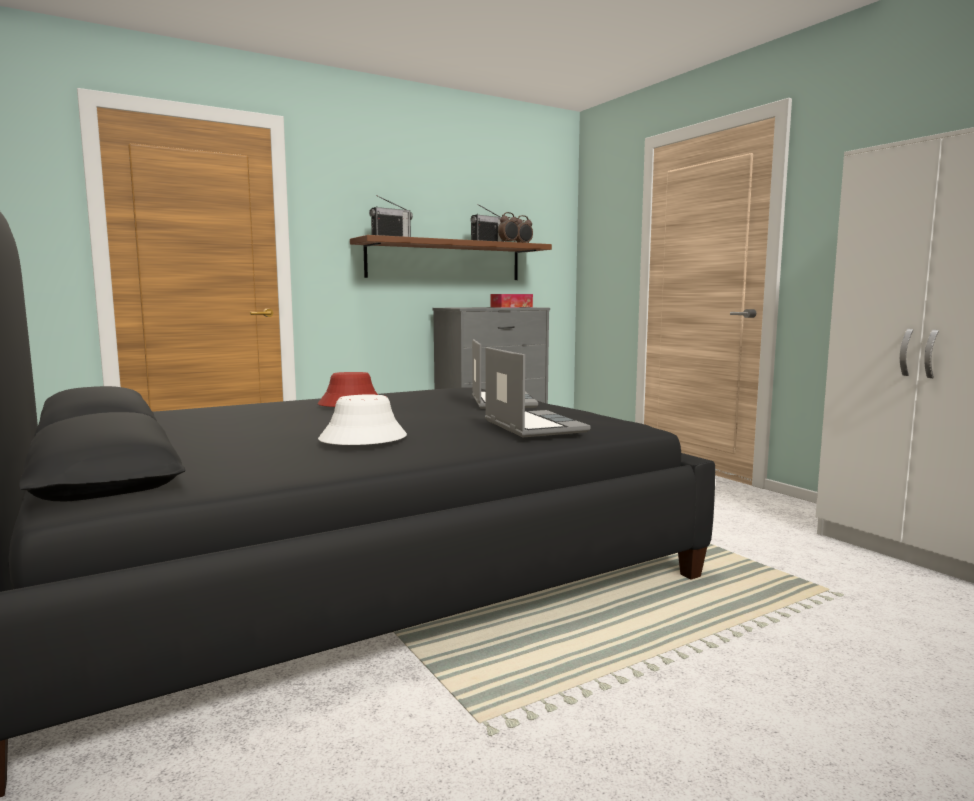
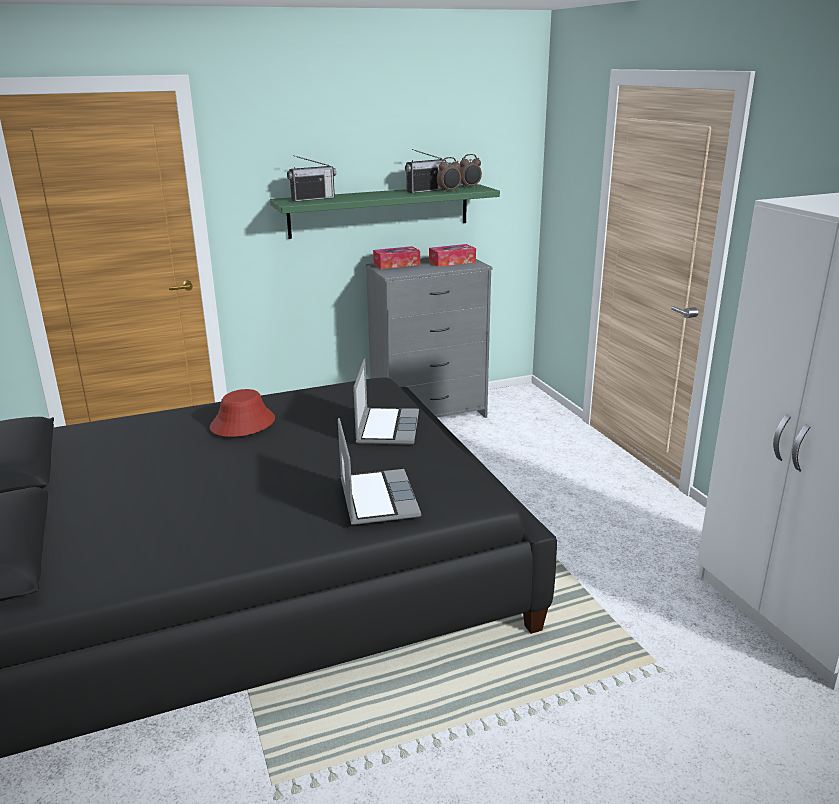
camera: 10 degrees right, 15 degrees up
white hat [318,395,407,445] -> none
brown shelf [350,235,552,280] -> green shelf [270,184,500,239]
none -> tissue box [373,246,420,269]

